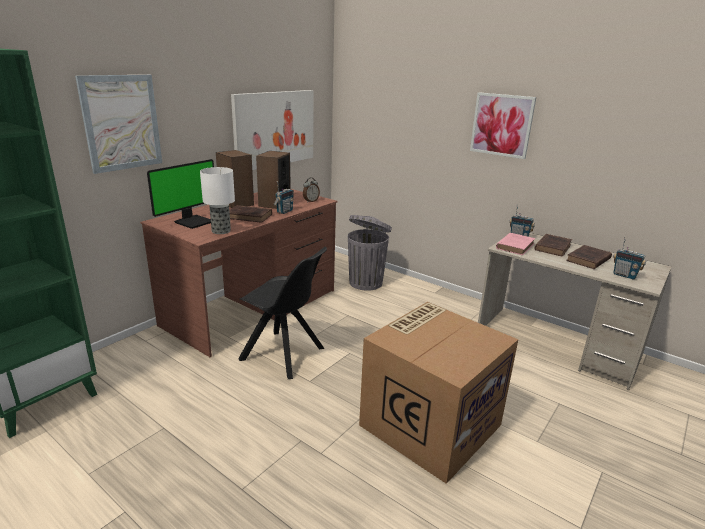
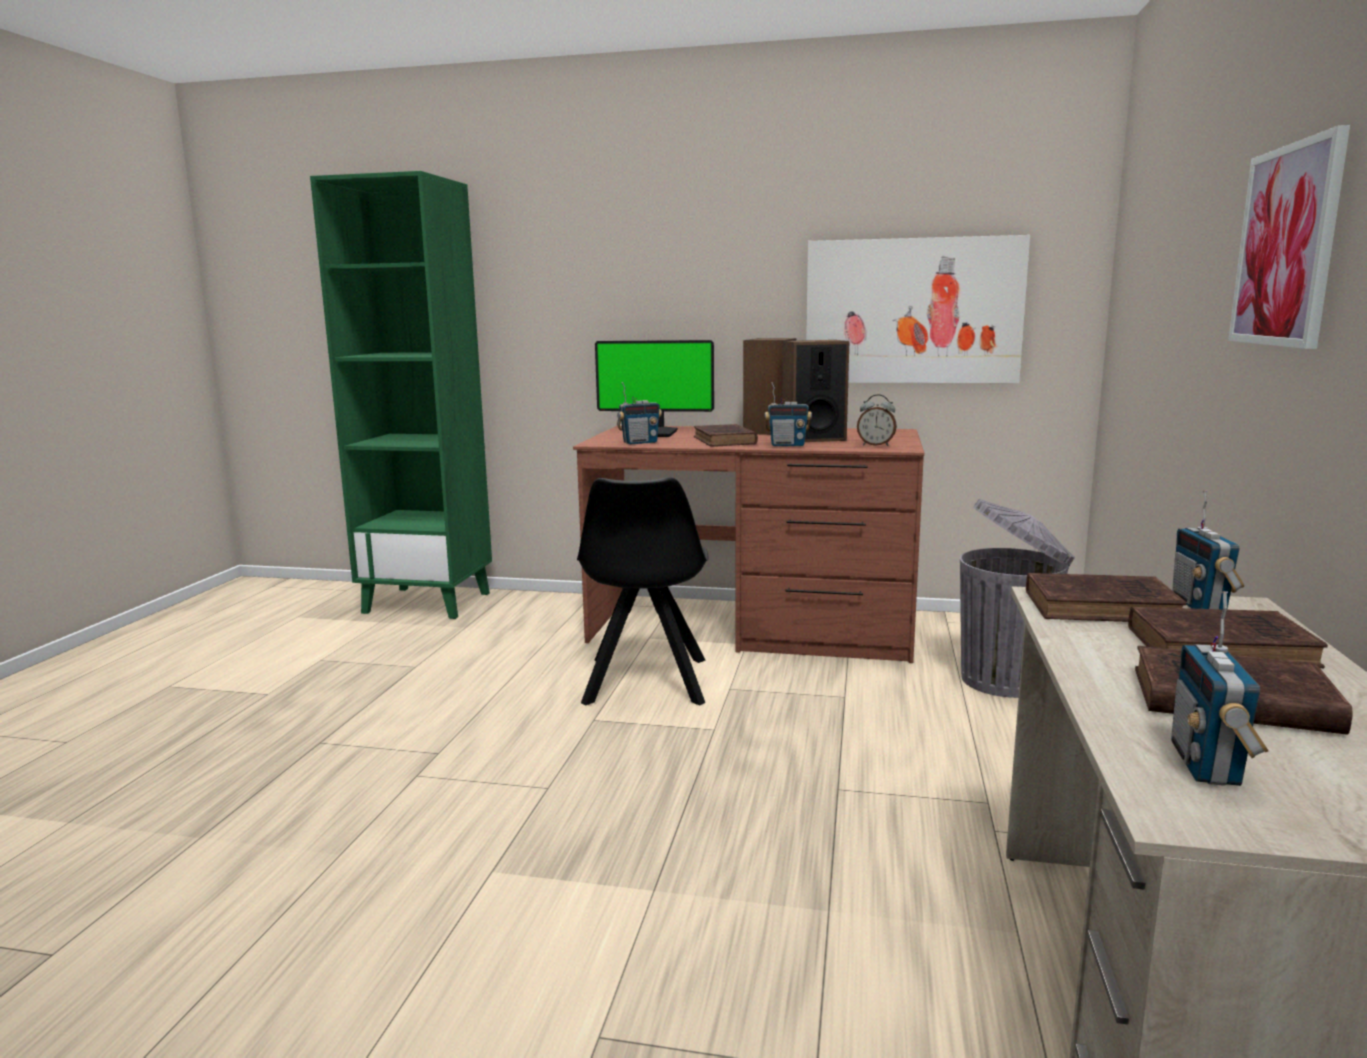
camera: 65 degrees right, 10 degrees down
picture [75,75,162,174] -> none
table lamp [200,167,235,234] -> radio [617,382,662,444]
cardboard box [359,302,518,484] -> none
pink book [496,233,535,255] -> brown book [1026,573,1186,622]

